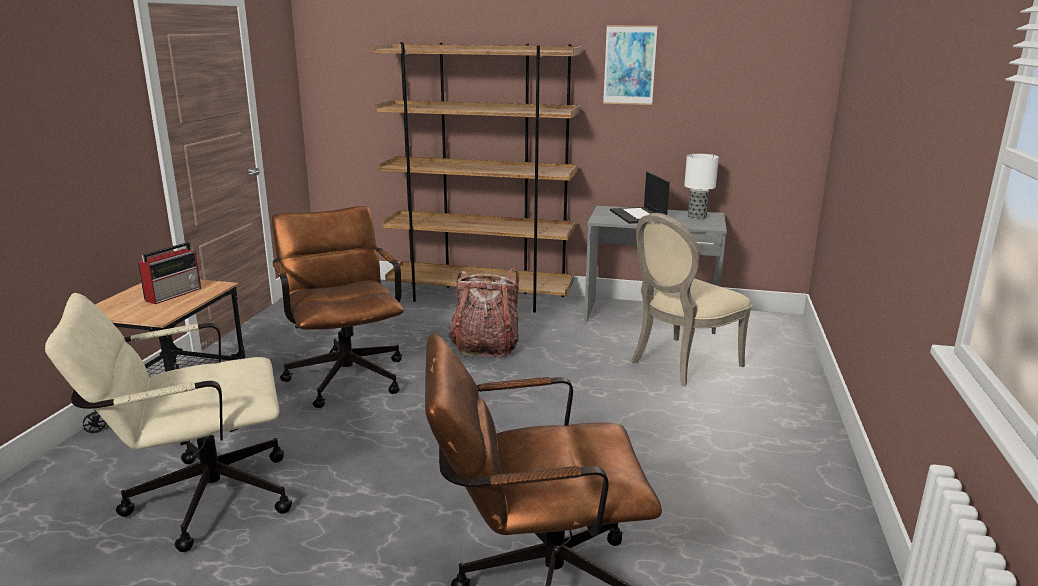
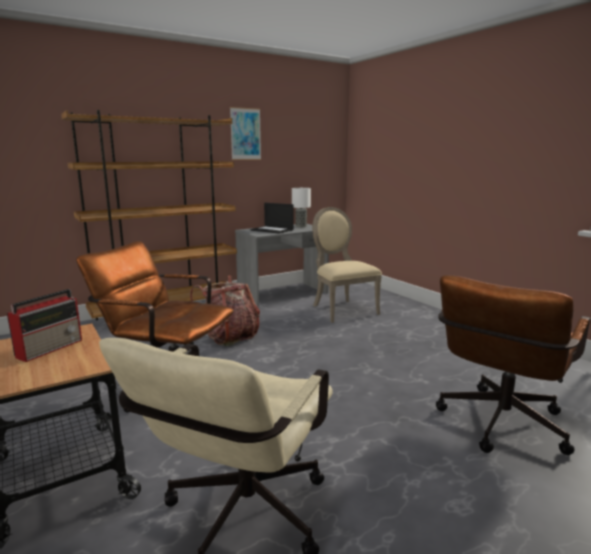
camera: 45 degrees left, 5 degrees down
radio [138,242,201,304] -> radio turned 45 degrees clockwise [7,289,82,362]
beige chair [631,213,751,386] -> beige chair turned 150 degrees clockwise [312,207,382,323]

